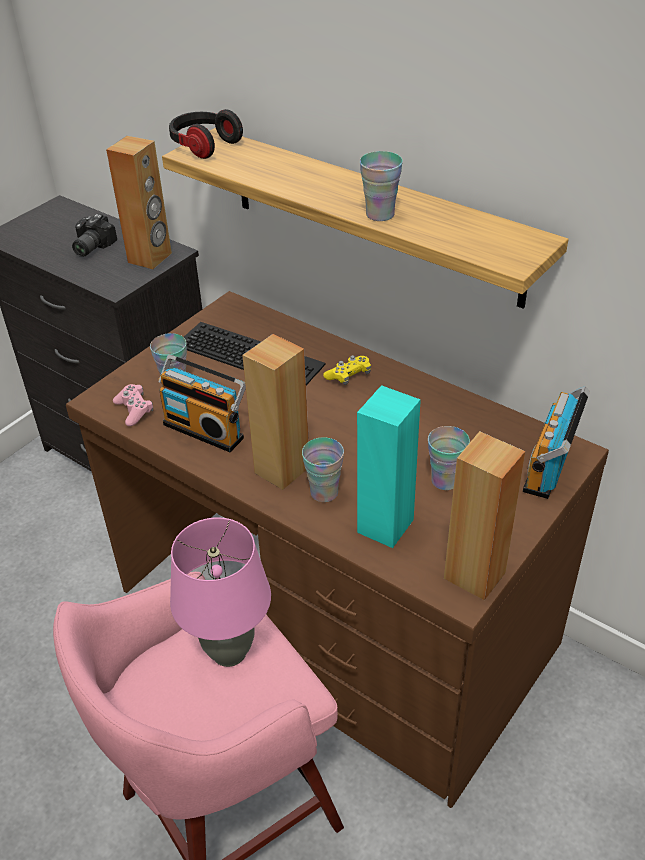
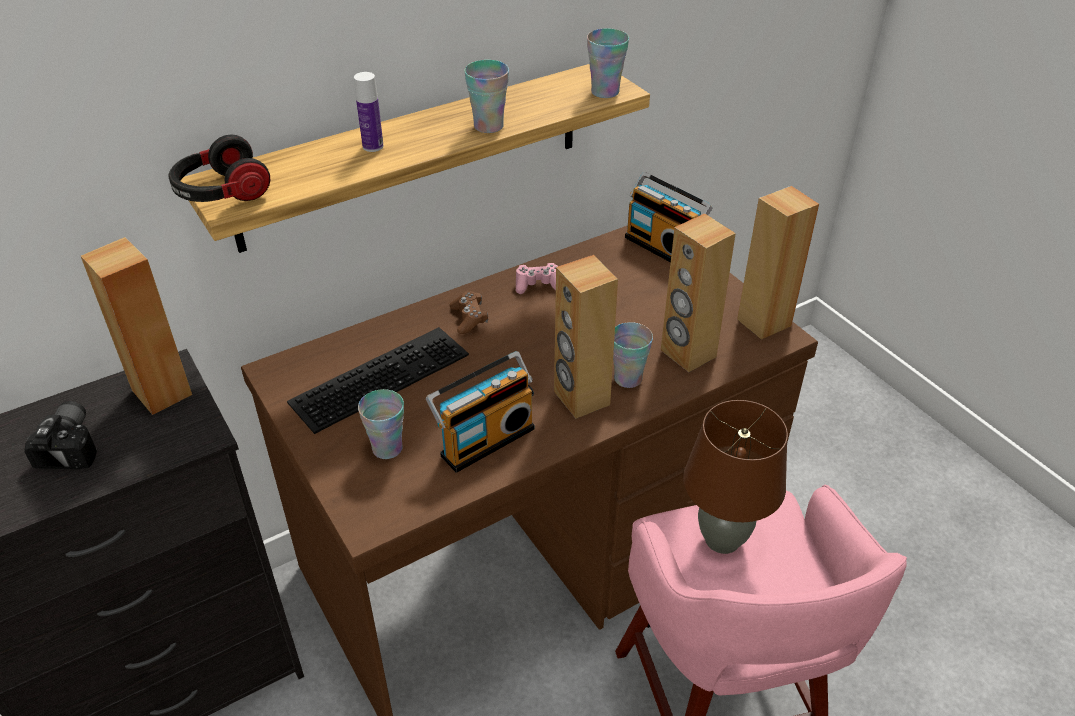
camera: 70 degrees left, 0 degrees up
camera [72,214,117,257] -> camera turned 135 degrees counterclockwise [24,401,97,469]
pink game controller [113,384,153,426] -> pink game controller moved to [516,263,558,294]
pink table lamp [170,517,271,667] -> brown table lamp [683,400,788,554]
yellow game controller [323,355,371,385] -> brown game controller [450,291,488,334]
turquoise speaker [357,385,421,548] -> brown speaker [661,213,736,372]
cup [428,426,470,490] -> cup moved to [587,28,629,98]
none -> bottle [354,72,384,152]

